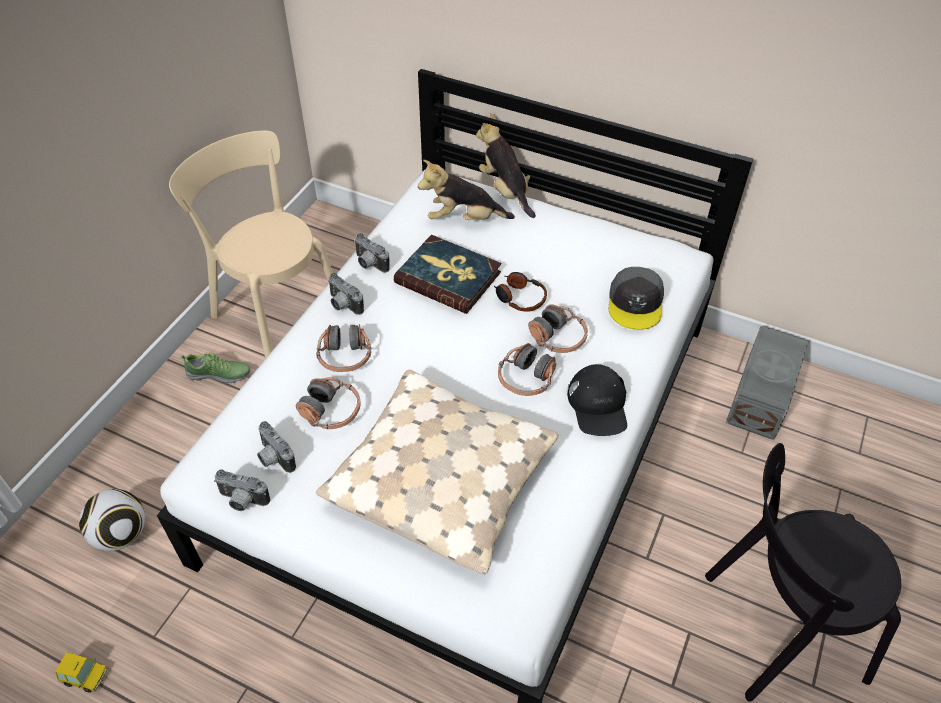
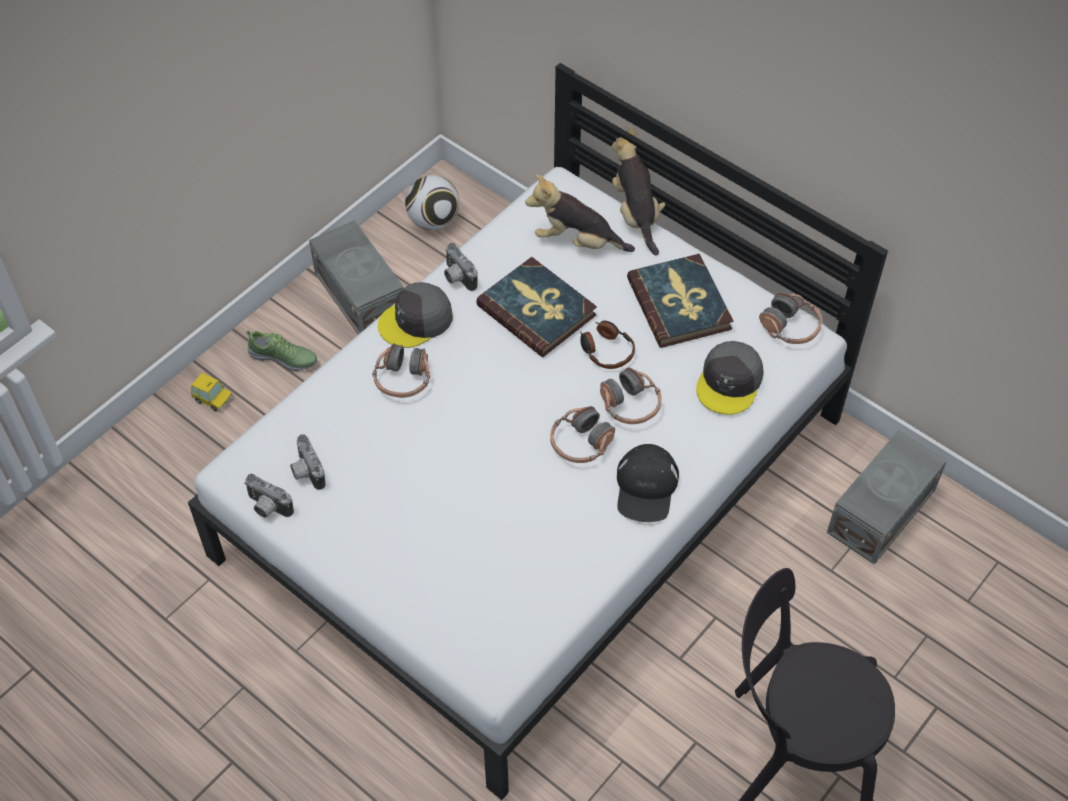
camera: 15 degrees right, 5 degrees up
toy car [55,652,108,693] -> toy car moved to [191,372,233,411]
football [79,489,145,551] -> football moved to [405,175,460,230]
beige chair [169,131,333,359] -> grey storage box [309,220,404,334]
headphones [296,377,361,429] -> headphones moved to [759,293,822,344]
beige pillow [316,370,558,575] -> none
camera [328,273,364,315] -> grey cap [378,282,453,348]
none -> book [627,254,733,348]

